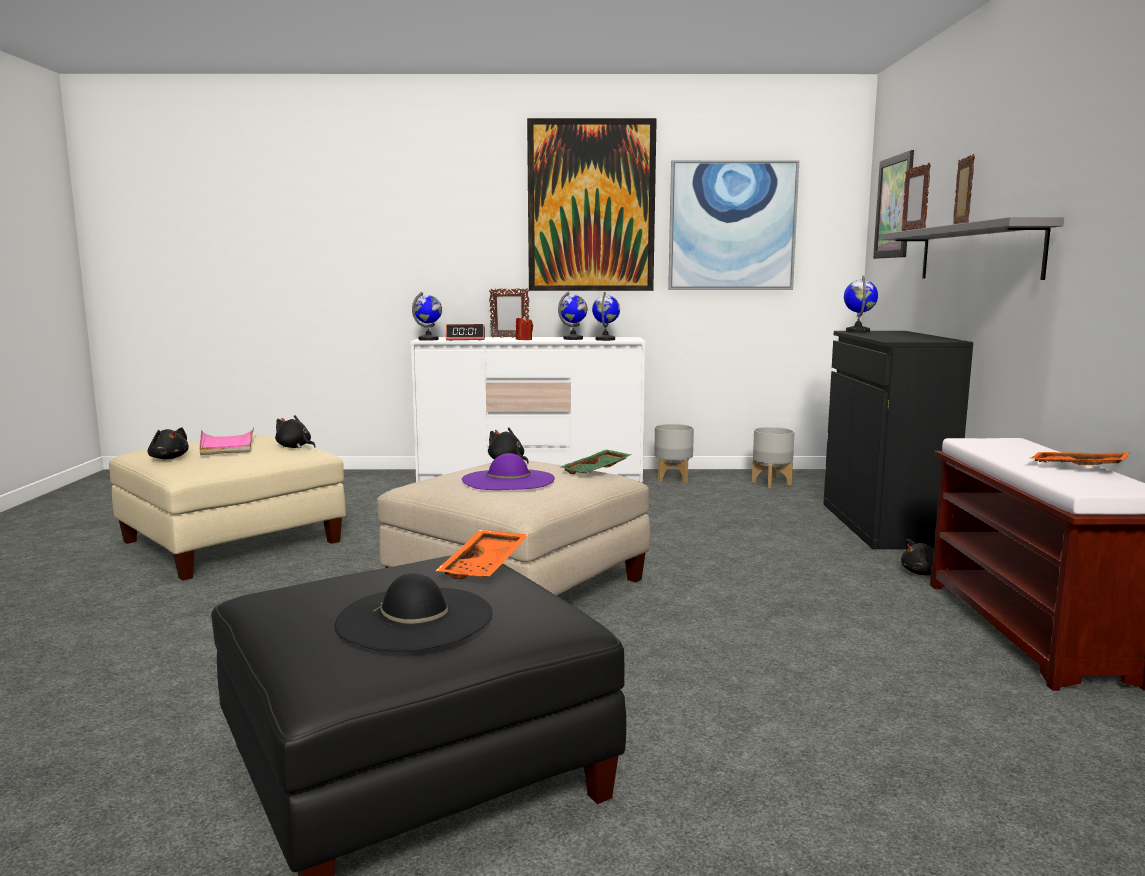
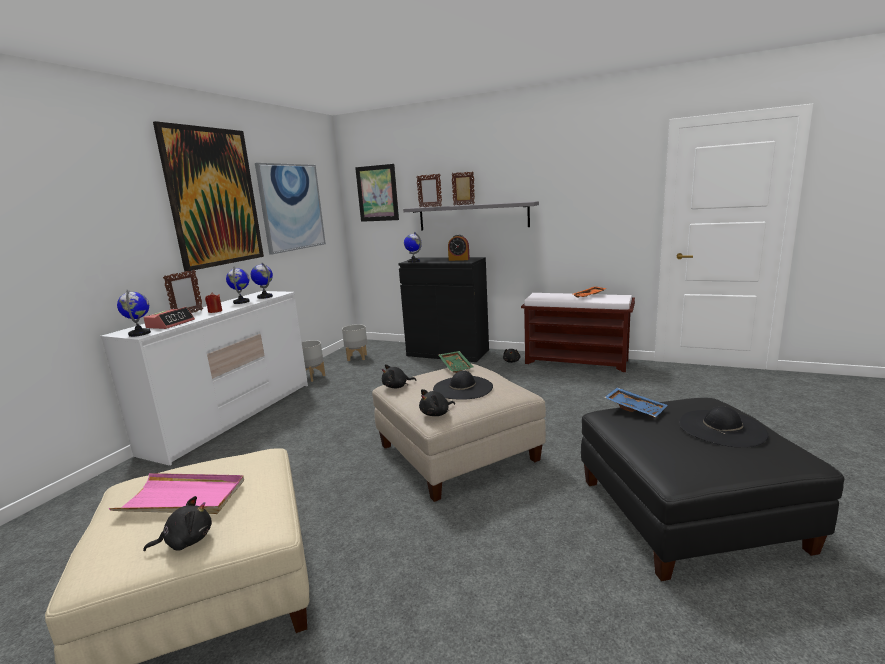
camera: 65 degrees left, 5 degrees up
black plush toy [275,415,316,448] -> black plush toy moved to [419,389,455,416]
orange tray [436,530,528,579] -> blue tray [604,387,668,417]
purple hat [462,453,555,490] -> black hat [433,370,493,400]
none -> alarm clock [448,235,470,261]

